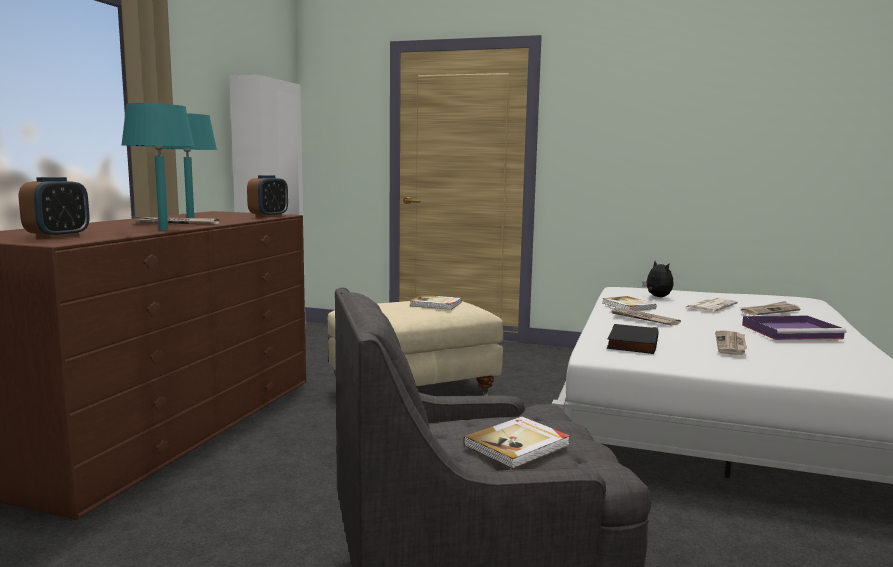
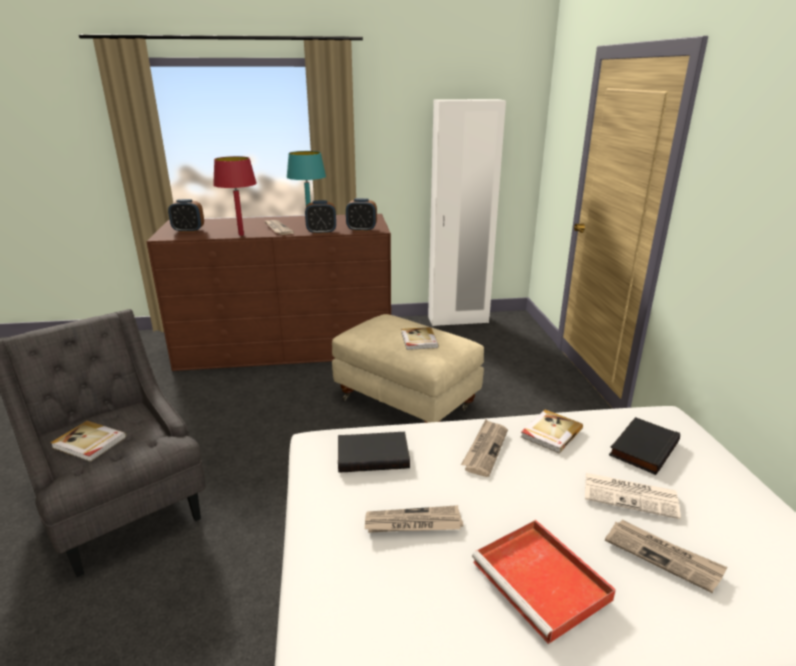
camera: 65 degrees right, 15 degrees up
turquoise table lamp [121,103,195,230] -> red table lamp [213,156,257,236]
plush toy [642,261,674,297] -> black book [609,417,680,475]
purple tray [742,316,847,340] -> red tray [472,520,616,644]
none -> alarm clock [305,200,336,234]

